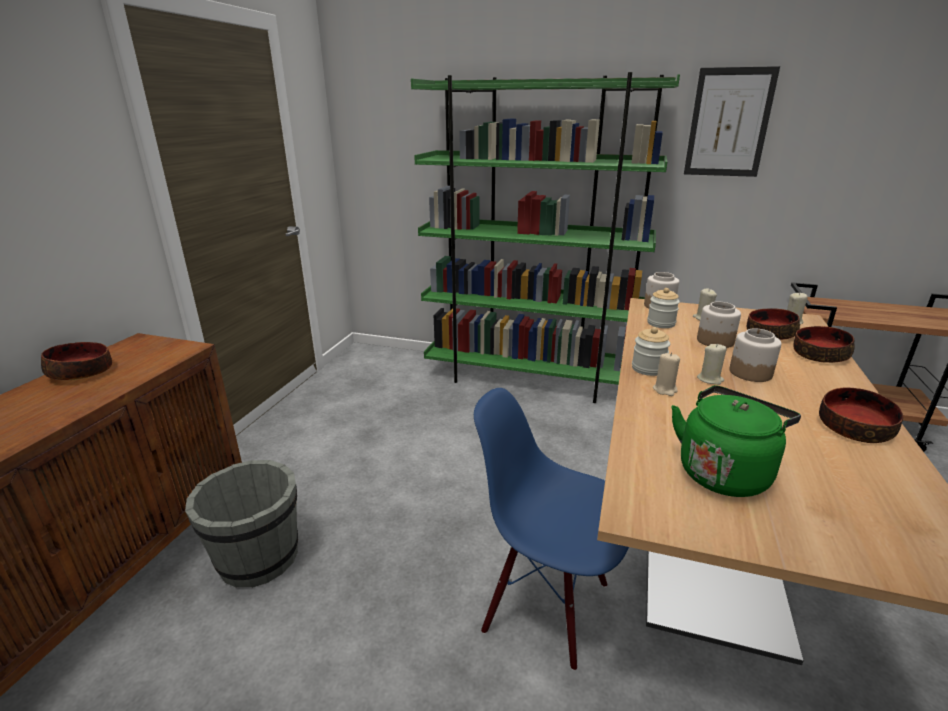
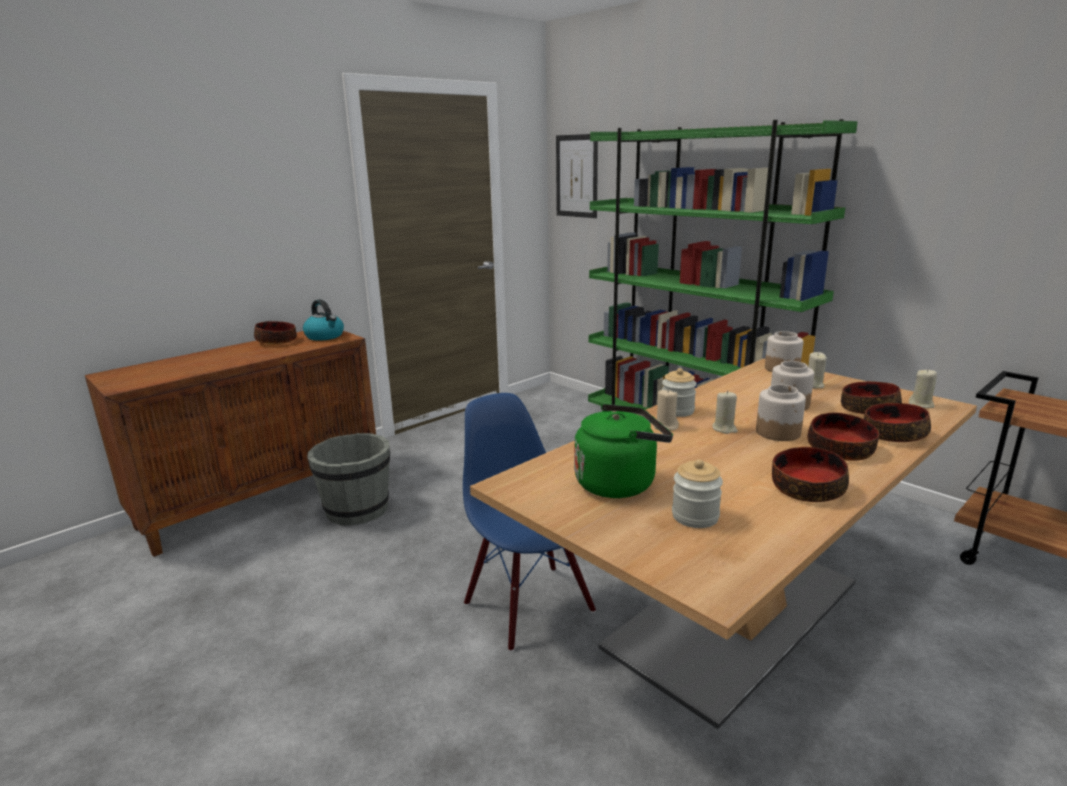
camera: 30 degrees right, 5 degrees down
jar [647,288,680,328] -> jar moved to [672,459,723,528]
picture [684,66,780,177] -> picture moved to [556,134,598,218]
none -> kettle [303,299,344,341]
none -> bowl [807,413,879,461]

